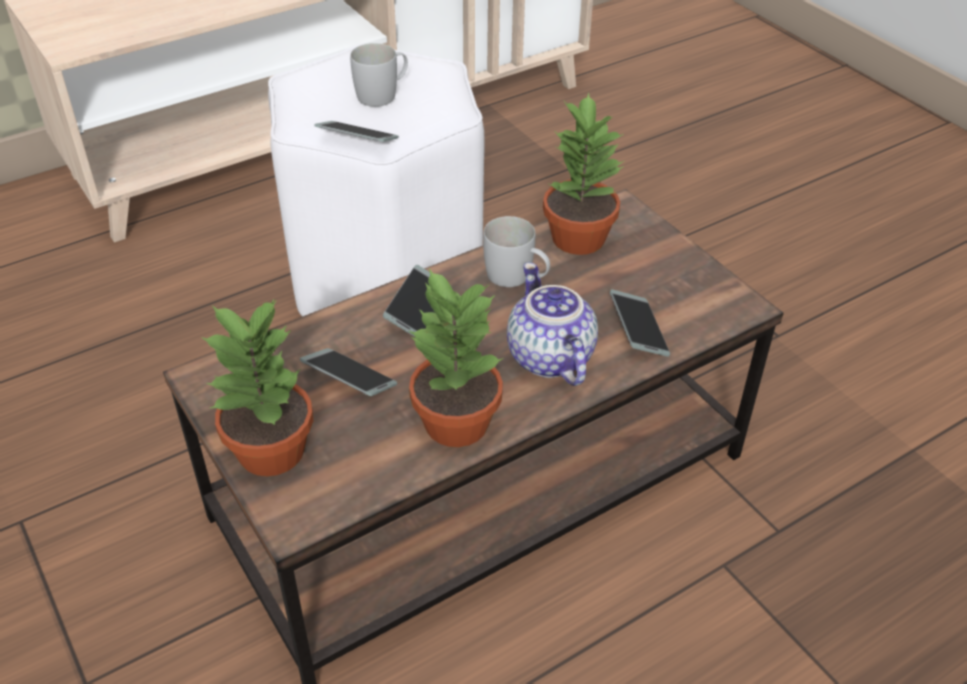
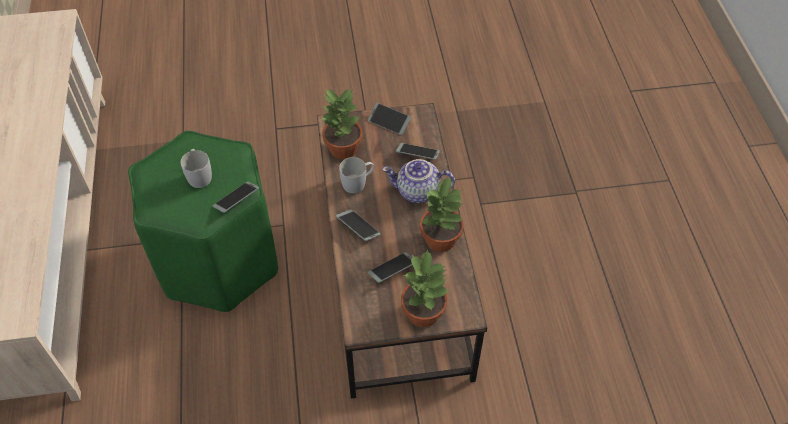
camera: 65 degrees left, 10 degrees up
white stool [268,44,484,317] -> green stool [128,131,278,312]
none -> phone [368,103,411,135]

